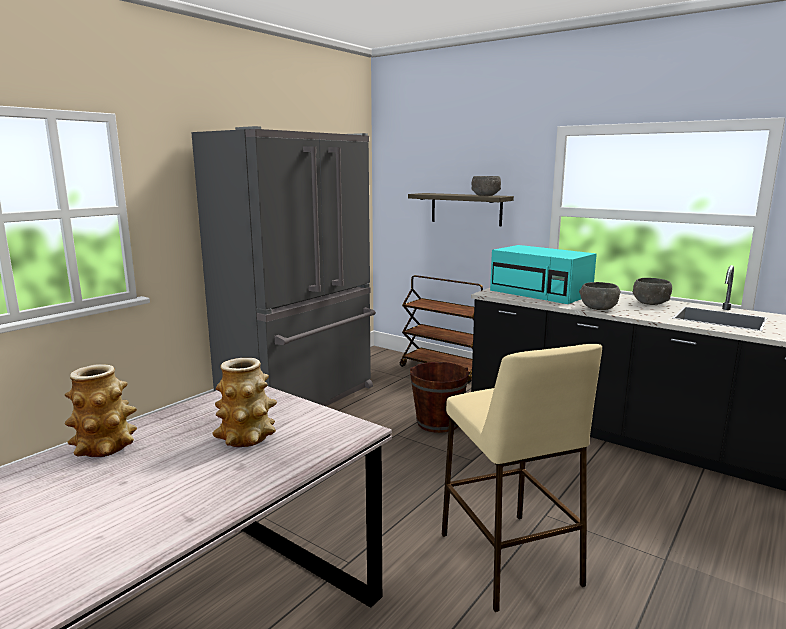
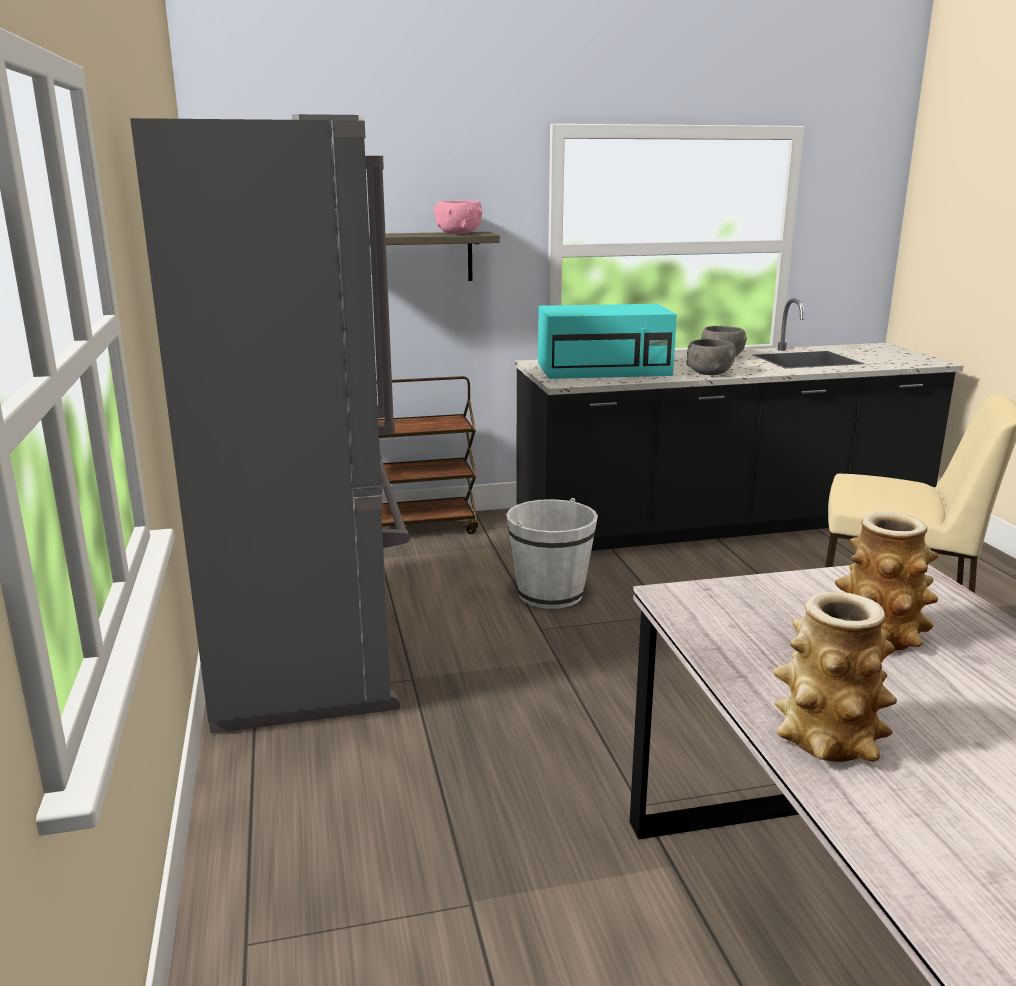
camera: 50 degrees left, 5 degrees up
brown bucket [410,362,469,433] -> white bucket [506,498,598,609]
grey bowl [472,176,501,196] -> pink bowl [433,200,482,234]

